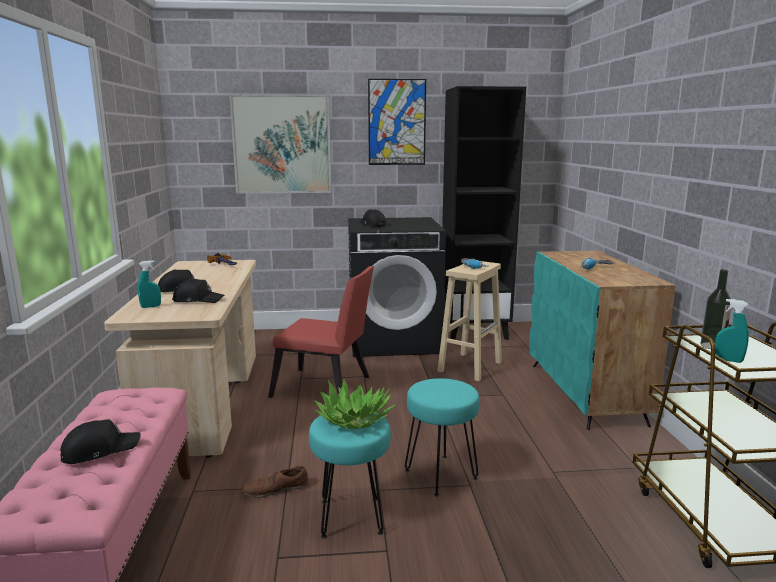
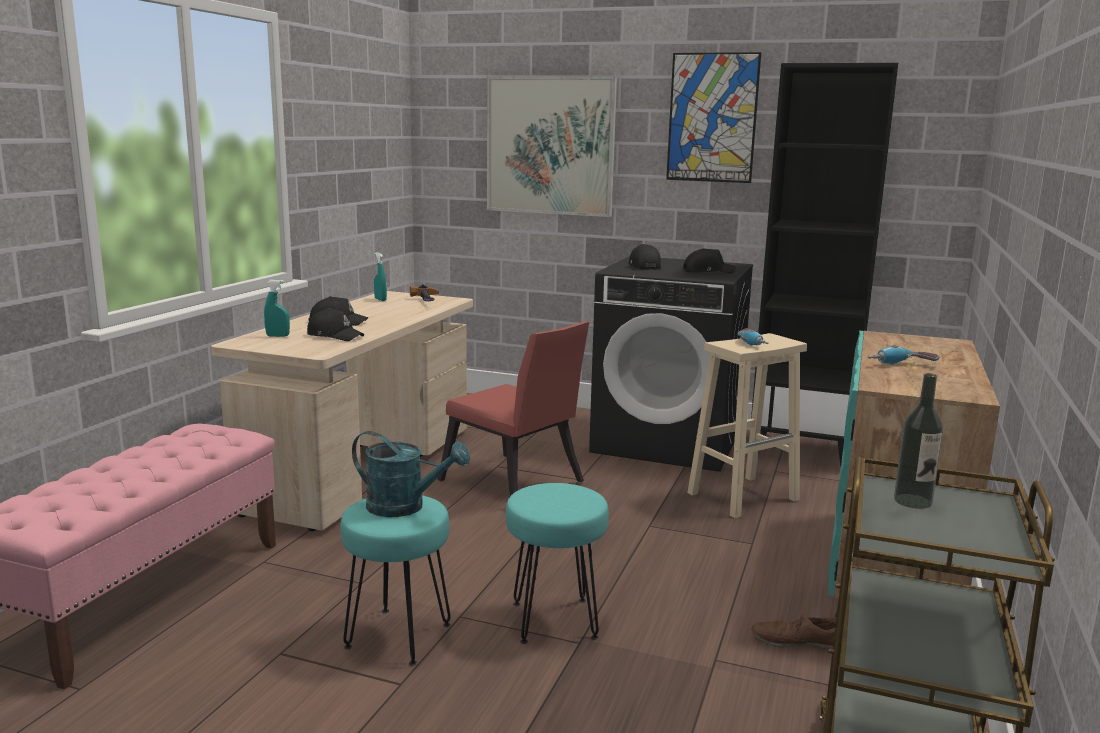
camera: 25 degrees right, 0 degrees up
black cap [60,419,141,464] -> black cap moved to [683,248,736,273]
brown shoe [242,466,308,498] -> brown shoe moved to [751,614,836,649]
potted plant [313,379,396,429] -> turquoise watering can [352,431,470,517]
turquoise spray bottle [715,299,749,363] -> turquoise spray bottle moved to [374,252,387,301]

